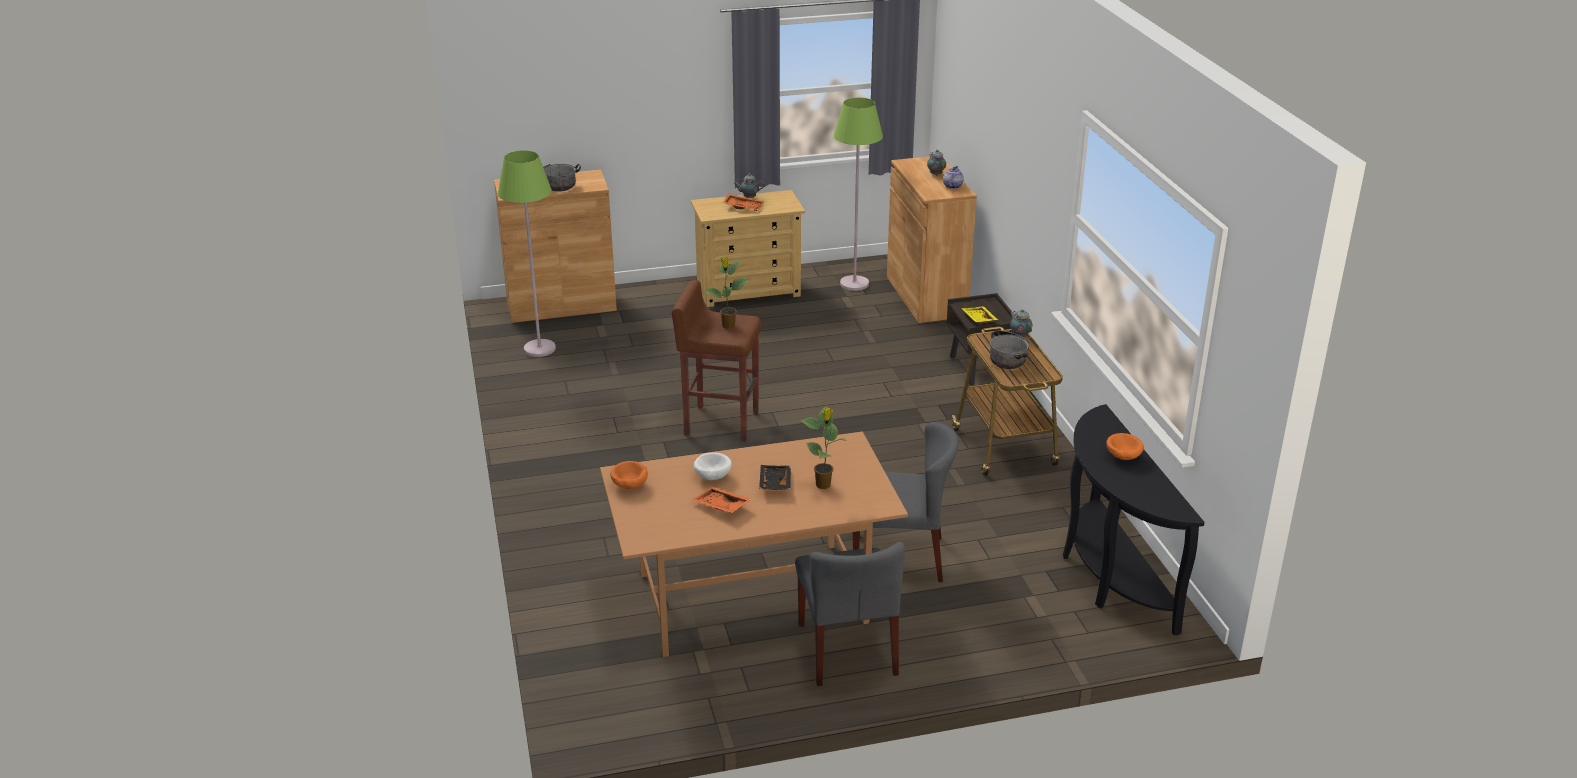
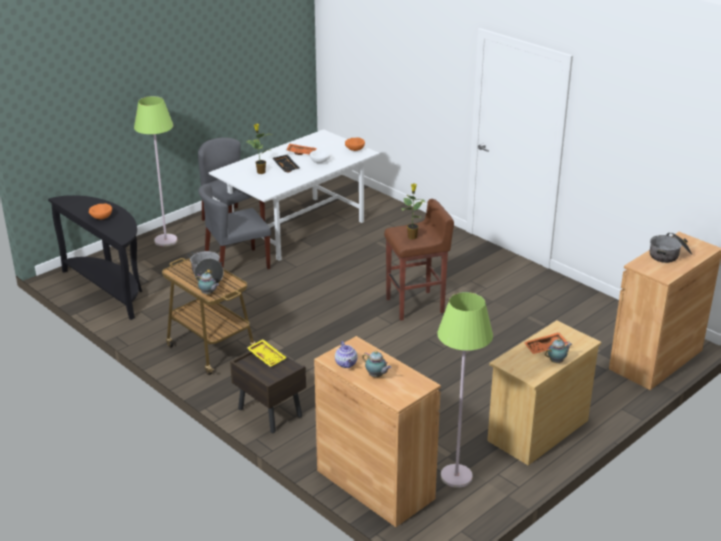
camera: 150 degrees right, 0 degrees up
green floor lamp [498,150,556,357] -> green floor lamp moved to [134,96,178,247]
brown dining table [600,431,908,657] -> white dining table [209,129,380,261]

